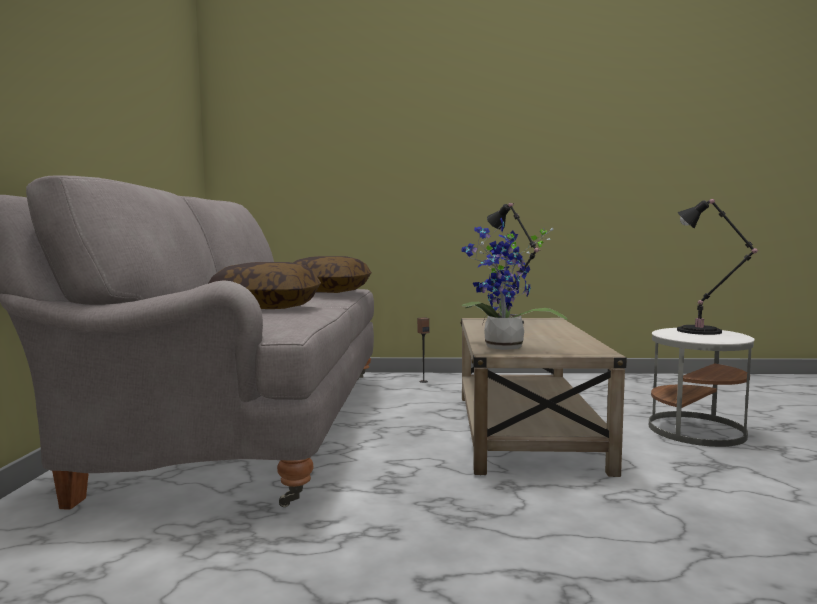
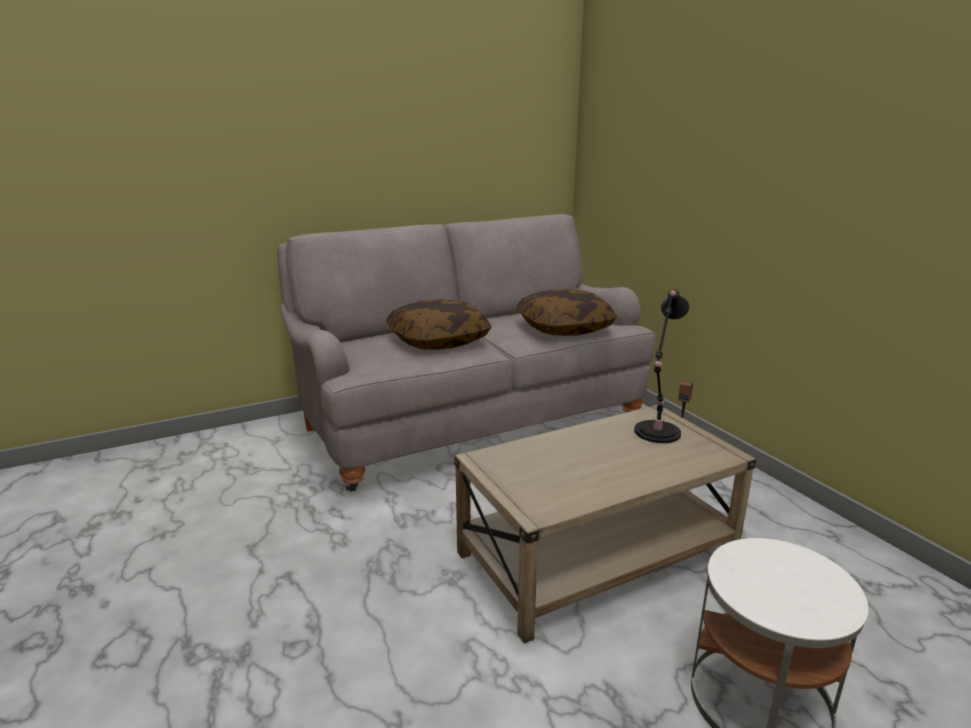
camera: 60 degrees right, 15 degrees up
potted plant [461,217,568,350] -> none
black table lamp [677,199,758,335] -> none

